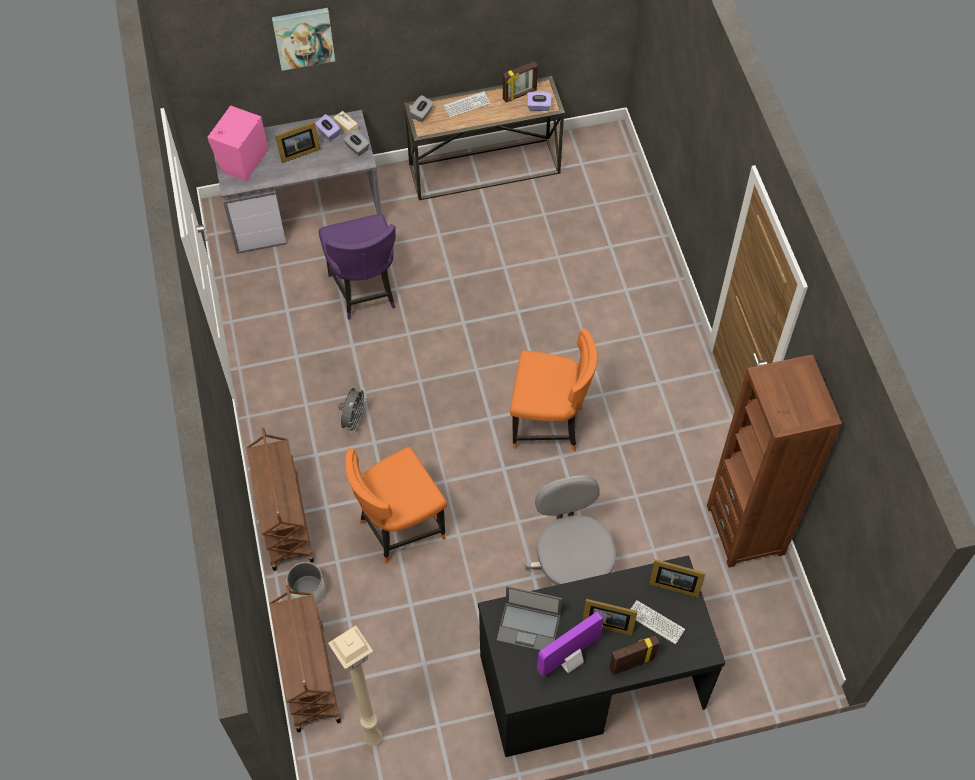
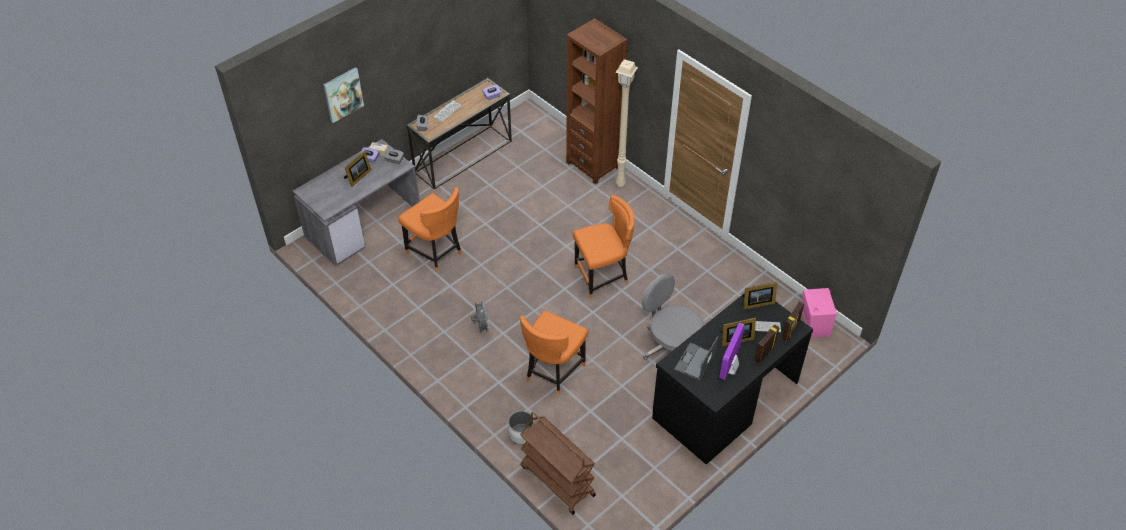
camera: 30 degrees left, 10 degrees down
pink speaker [207,105,268,181] -> pink speaker moved to [803,288,837,338]
brown cart [246,428,314,571] -> none
purple chair [319,214,396,319] -> orange chair [398,187,462,273]
beige floor lamp [328,626,382,746] -> beige floor lamp moved to [615,59,638,187]
laptop [497,586,562,651] -> laptop turned 135 degrees clockwise [674,336,718,381]
picture frame [503,61,538,103] -> picture frame moved to [782,302,804,342]
brown bookcase [707,354,842,568] -> brown bookcase moved to [566,18,628,184]

